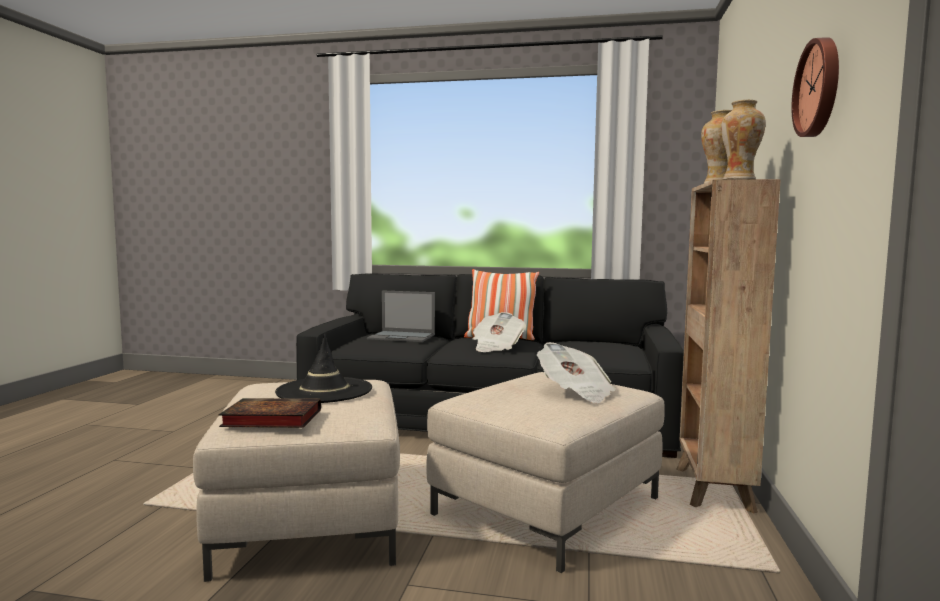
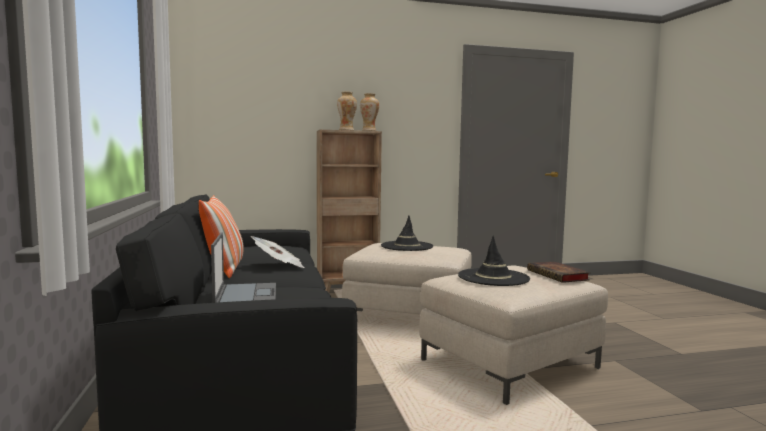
camera: 115 degrees left, 0 degrees up
newspaper [537,342,616,404] -> black hat [381,215,433,251]
wall clock [791,37,839,137] -> none

